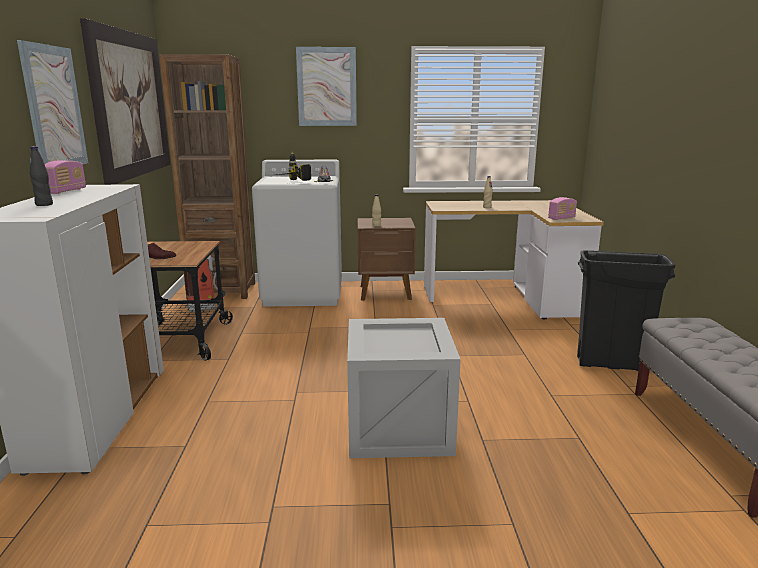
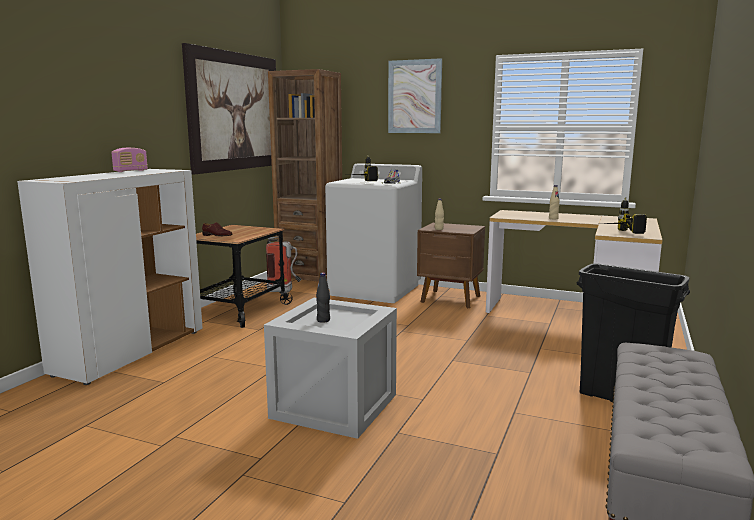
camera: 25 degrees right, 5 degrees down
picture [17,40,88,164] -> none
black bottle [30,146,53,206] -> black bottle moved to [316,273,330,323]
radio [548,197,577,220] -> power drill [602,197,647,234]

